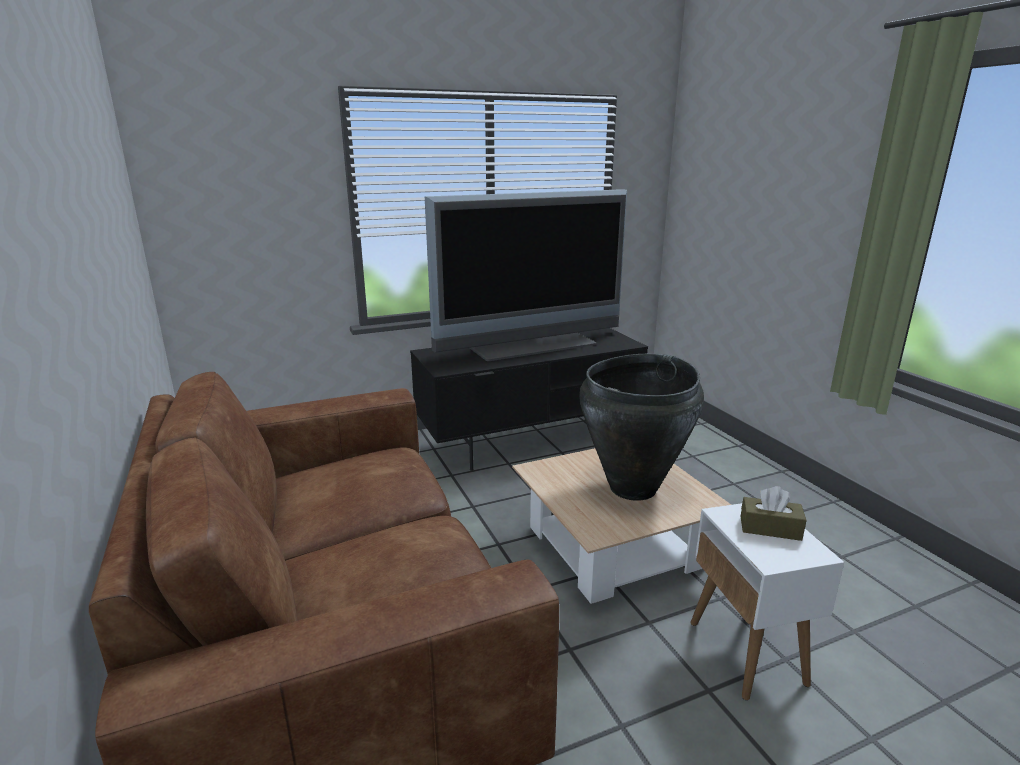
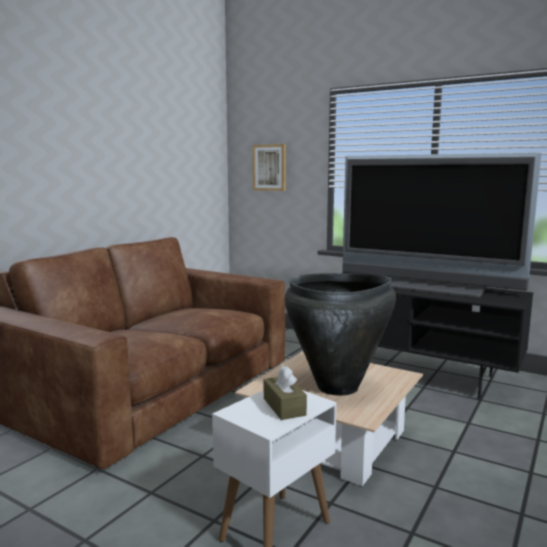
camera: 55 degrees right, 10 degrees down
none -> picture [252,144,286,191]

